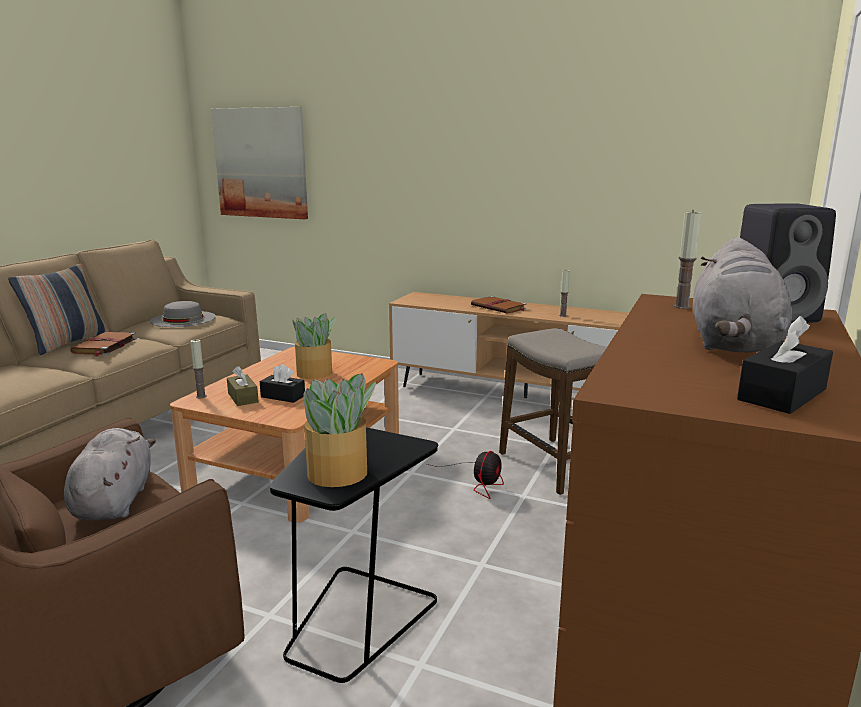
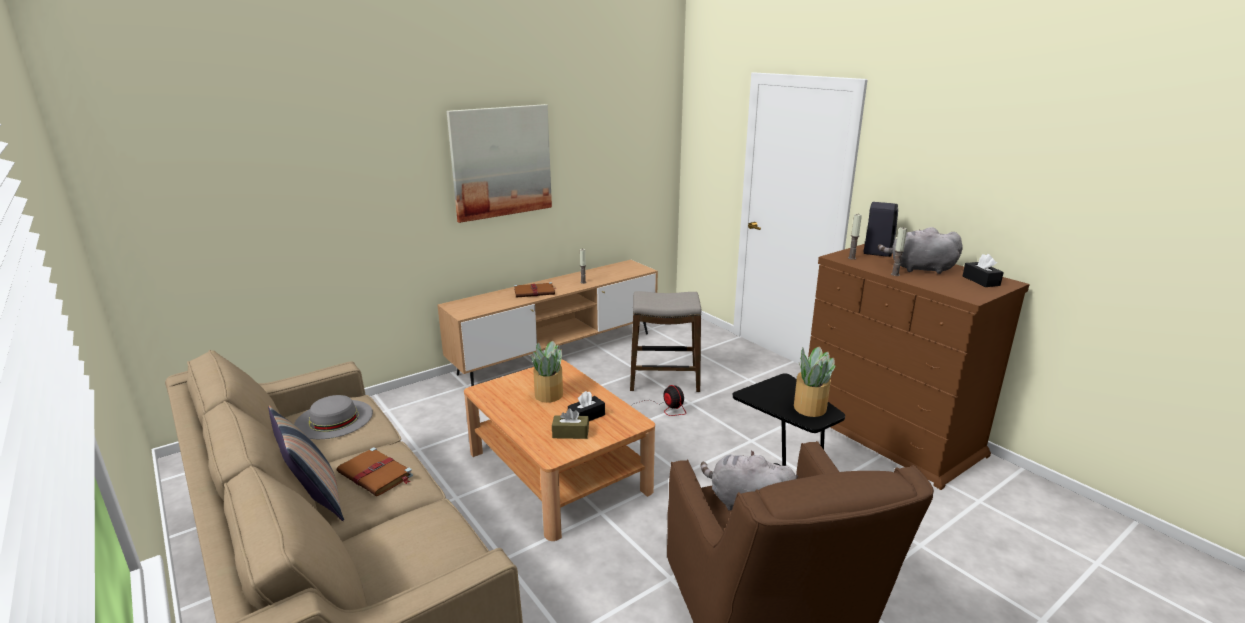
camera: 60 degrees left, 5 degrees up
candle [190,340,207,398] -> candle moved to [891,227,907,276]
picture [211,107,308,219] -> picture moved to [447,104,552,223]
grey plush toy [693,238,792,352] -> grey plush toy turned 150 degrees clockwise [878,227,963,274]

